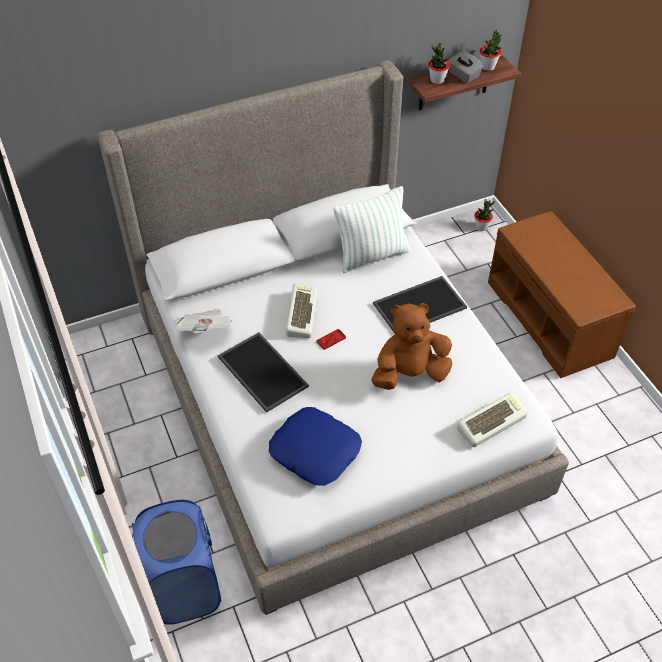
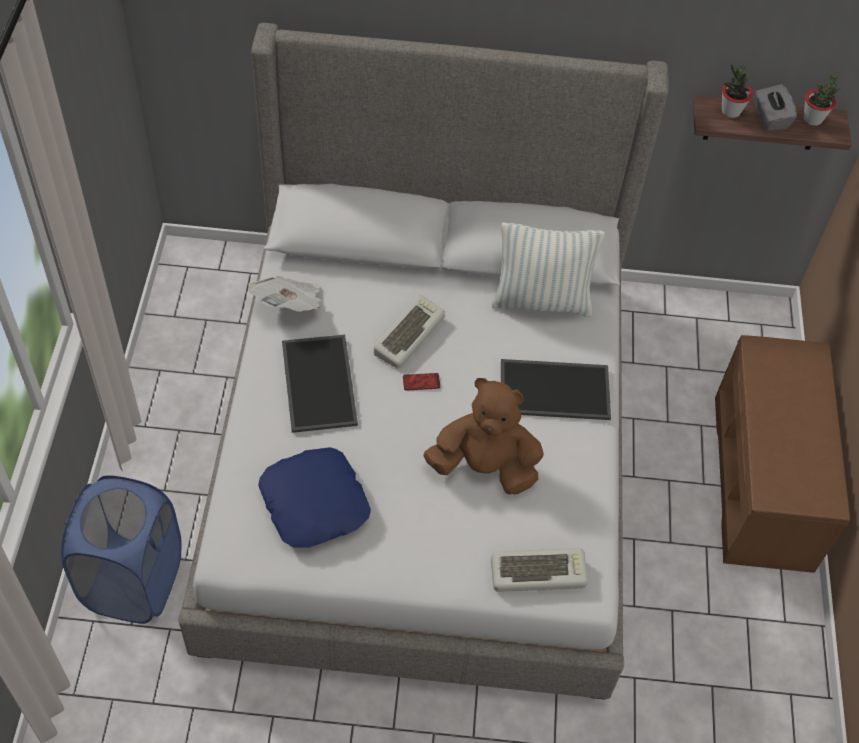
camera: 25 degrees right, 5 degrees up
potted plant [475,199,495,231] -> none

